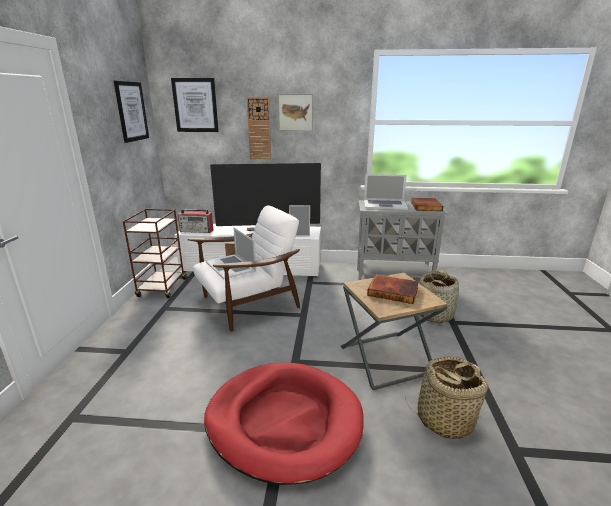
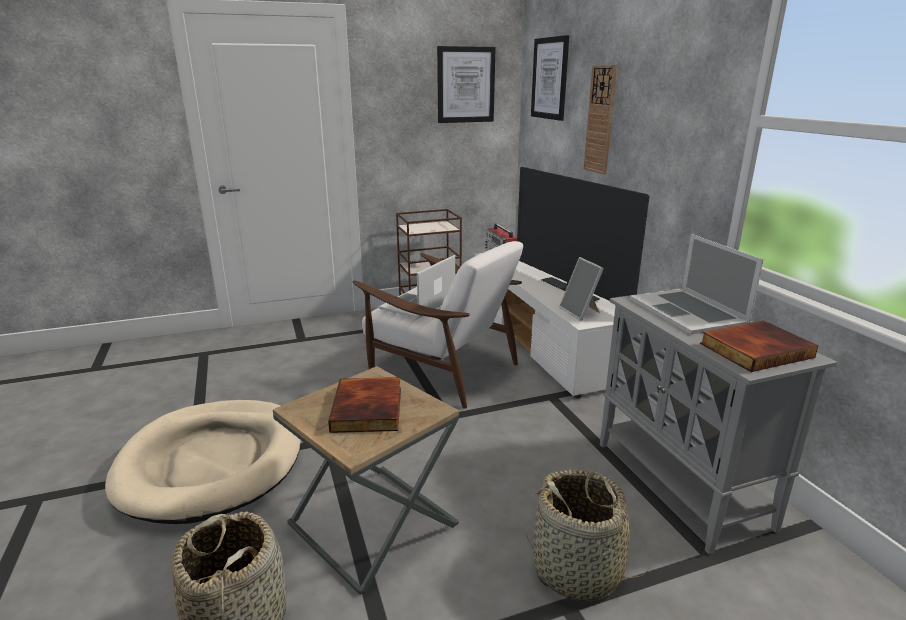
camera: 65 degrees right, 0 degrees up
red dog bed [204,362,364,485] -> beige dog bed [105,400,301,524]
picture [278,94,313,131] -> none

